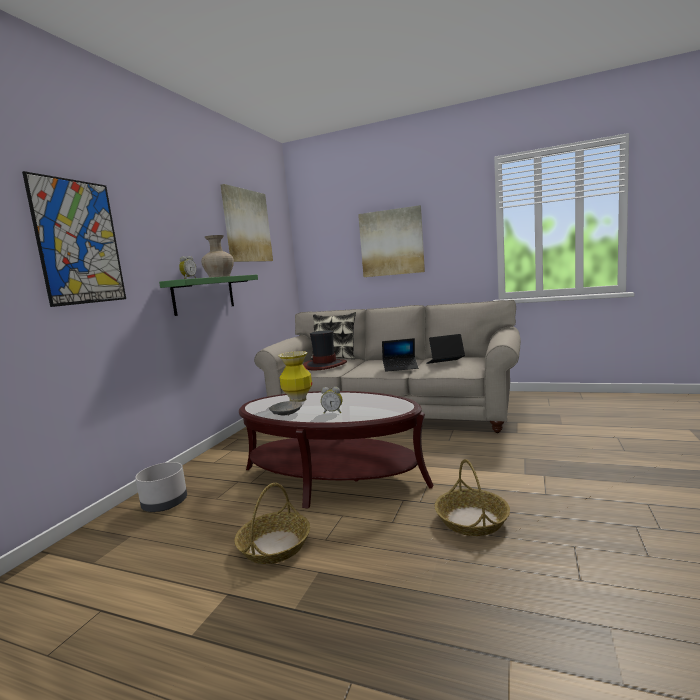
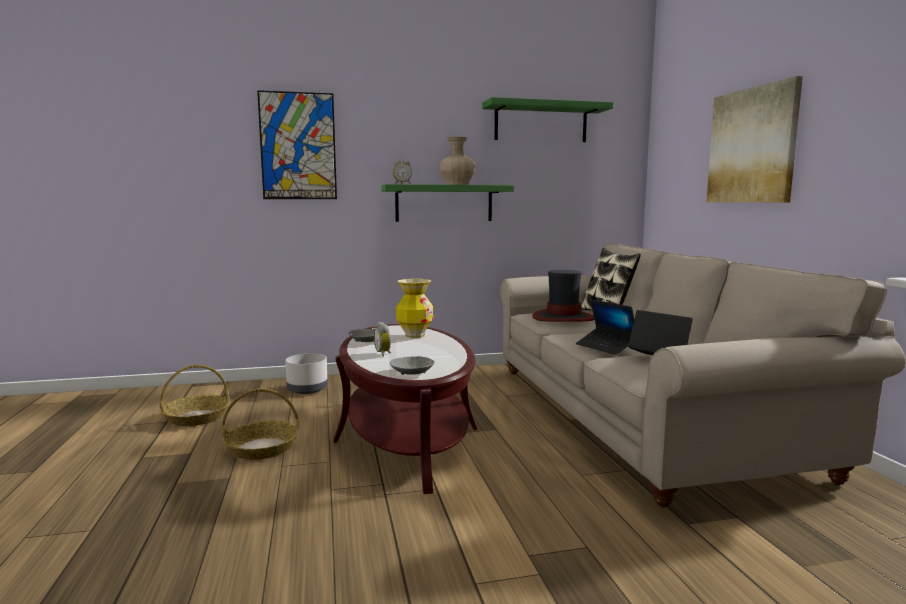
camera: 55 degrees right, 0 degrees up
picture [220,184,273,262] -> green shelf [482,97,613,142]
basket [435,459,510,536] -> basket moved to [160,365,230,426]
none -> grey bowl [390,356,435,375]

